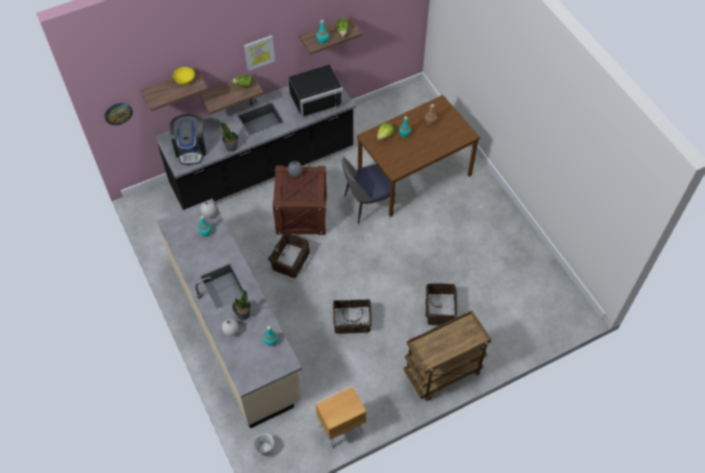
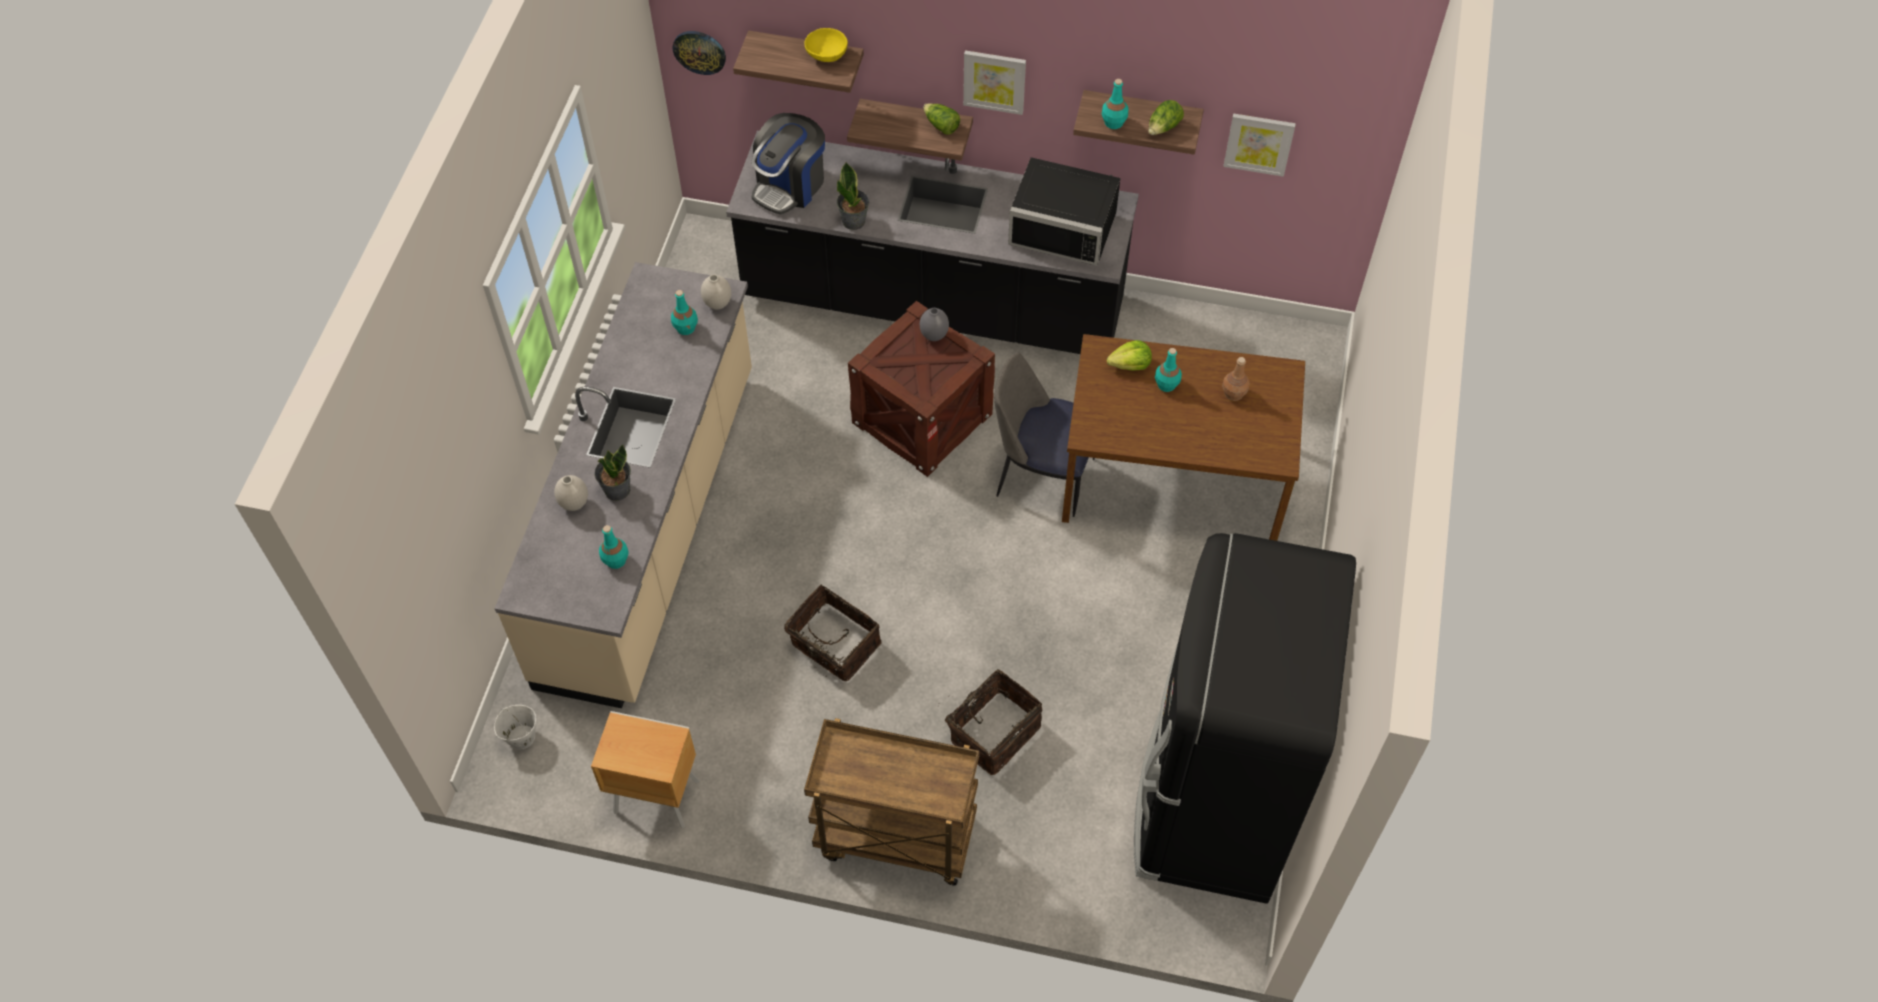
camera: 40 degrees right, 0 degrees up
basket [268,232,310,278] -> none
none -> black fridge [1134,533,1356,904]
none -> picture [1223,113,1296,177]

